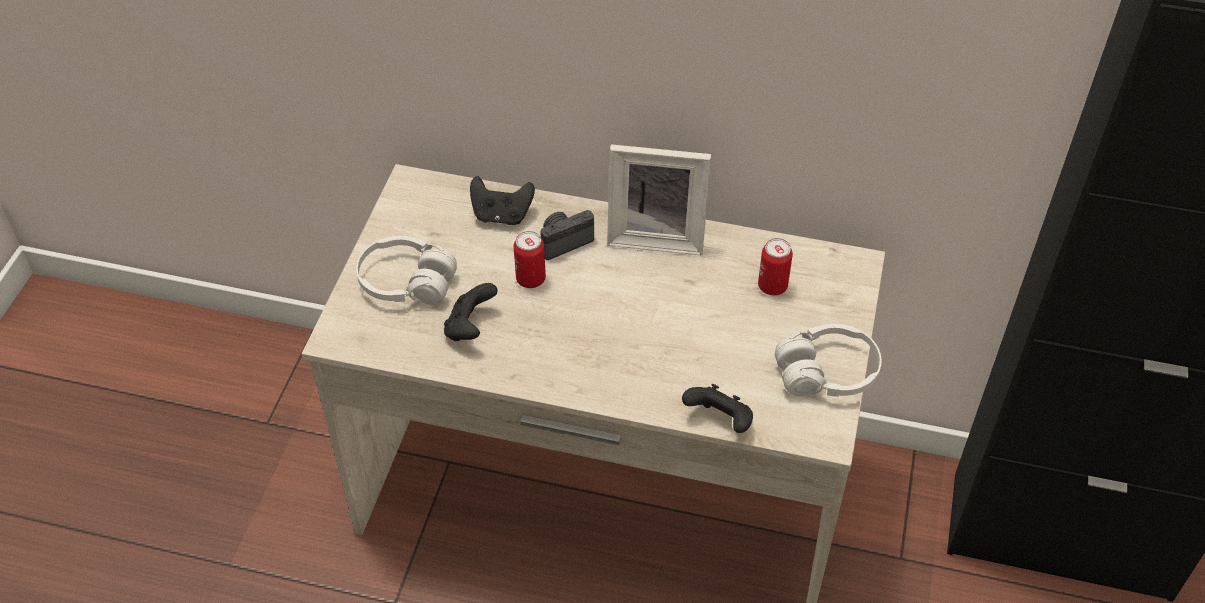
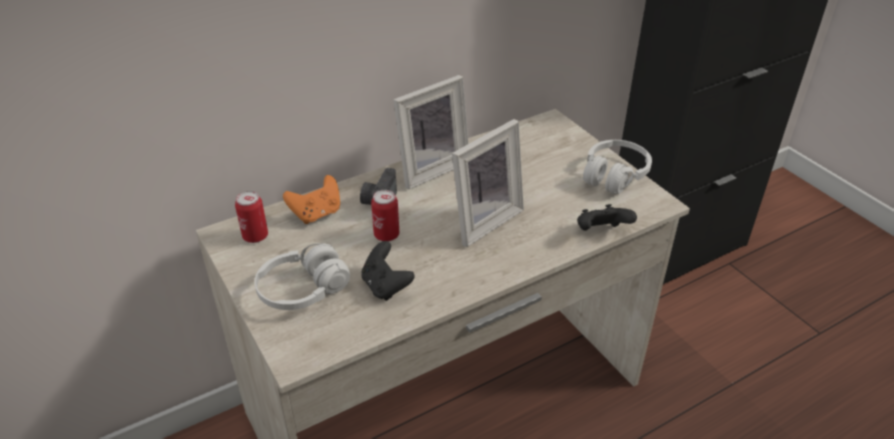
camera: 45 degrees left, 10 degrees down
black game controller [470,176,535,225] -> orange game controller [283,175,340,224]
can [758,238,793,295] -> can moved to [235,191,268,243]
none -> picture frame [452,119,524,247]

